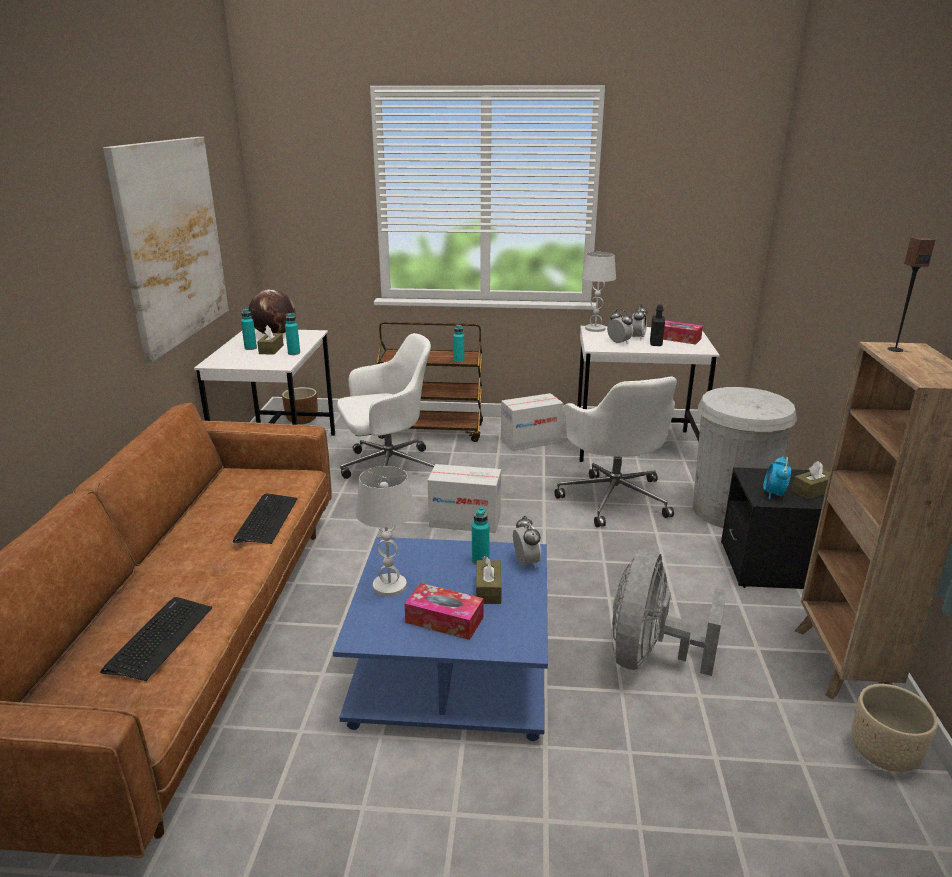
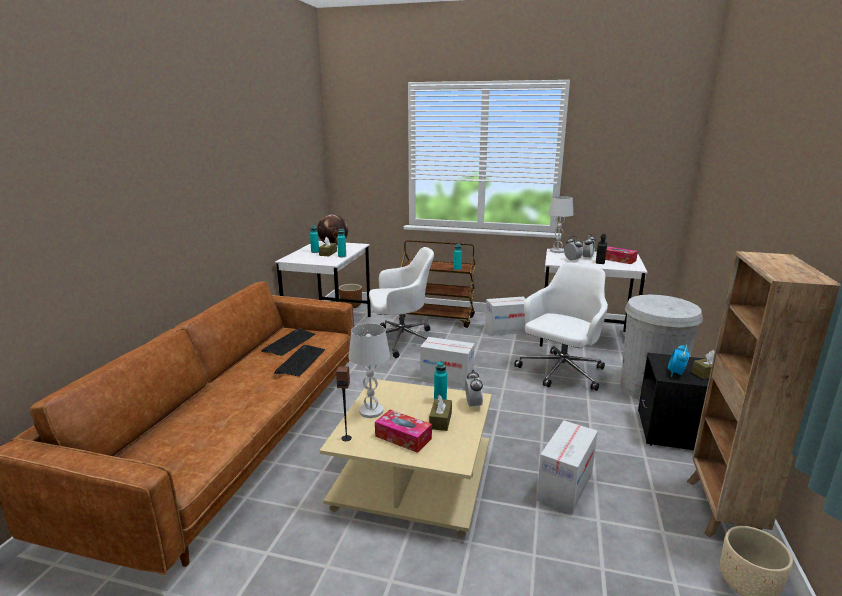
camera: 10 degrees right, 5 degrees down
keyboard [100,597,212,681] -> keyboard moved to [261,328,316,356]
picture [103,137,229,362] -> none
blue coffee table [333,537,548,741] -> beige coffee table [320,379,492,537]
white office chair [555,376,677,527] -> white office chair turned 135 degrees counterclockwise [514,263,608,391]
grey fan [611,549,727,676] -> cardboard box [536,420,598,514]
speaker [888,237,935,352] -> speaker moved to [336,366,352,441]

